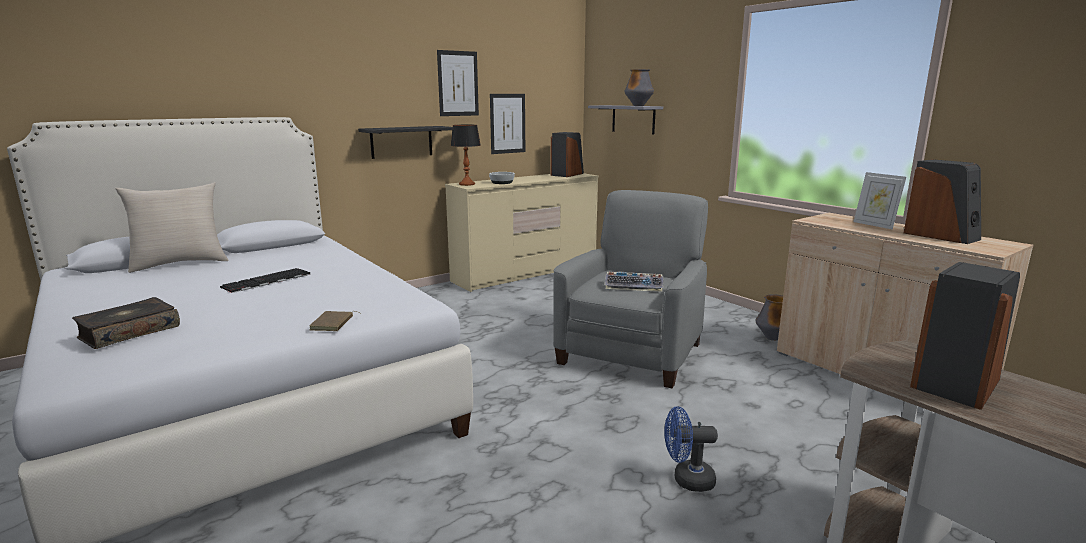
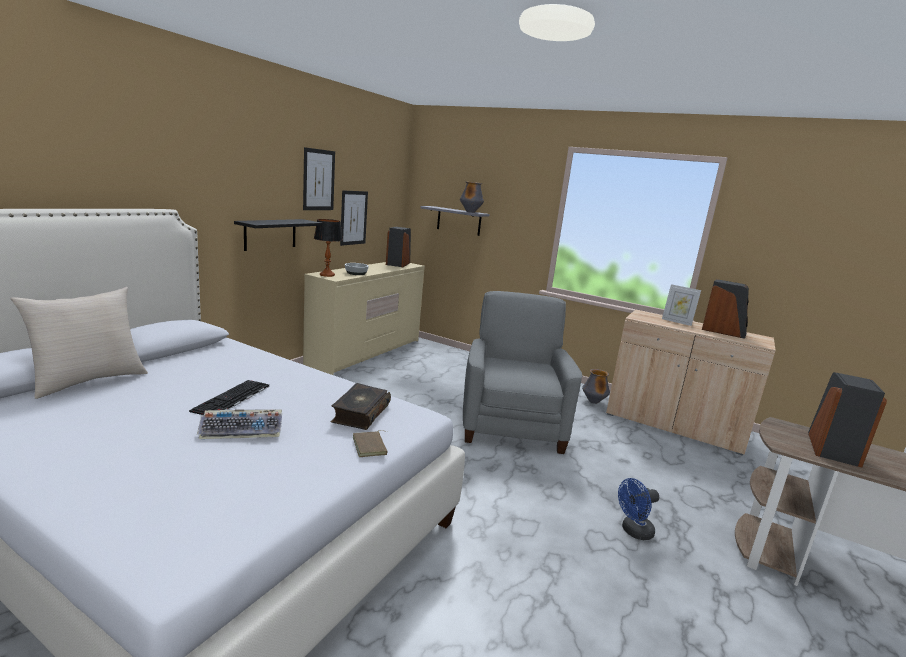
camera: 25 degrees left, 0 degrees up
book [72,297,180,349] -> book moved to [331,383,391,430]
keyboard [604,272,663,292] -> keyboard moved to [197,409,282,439]

